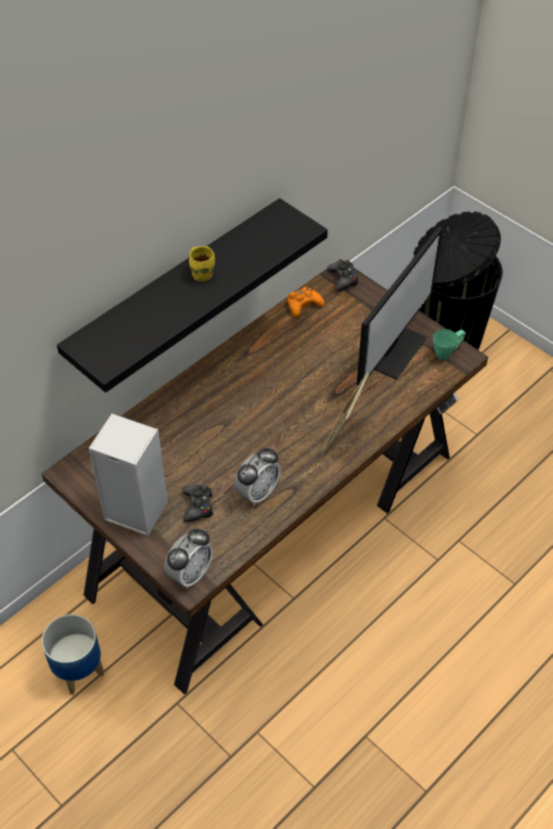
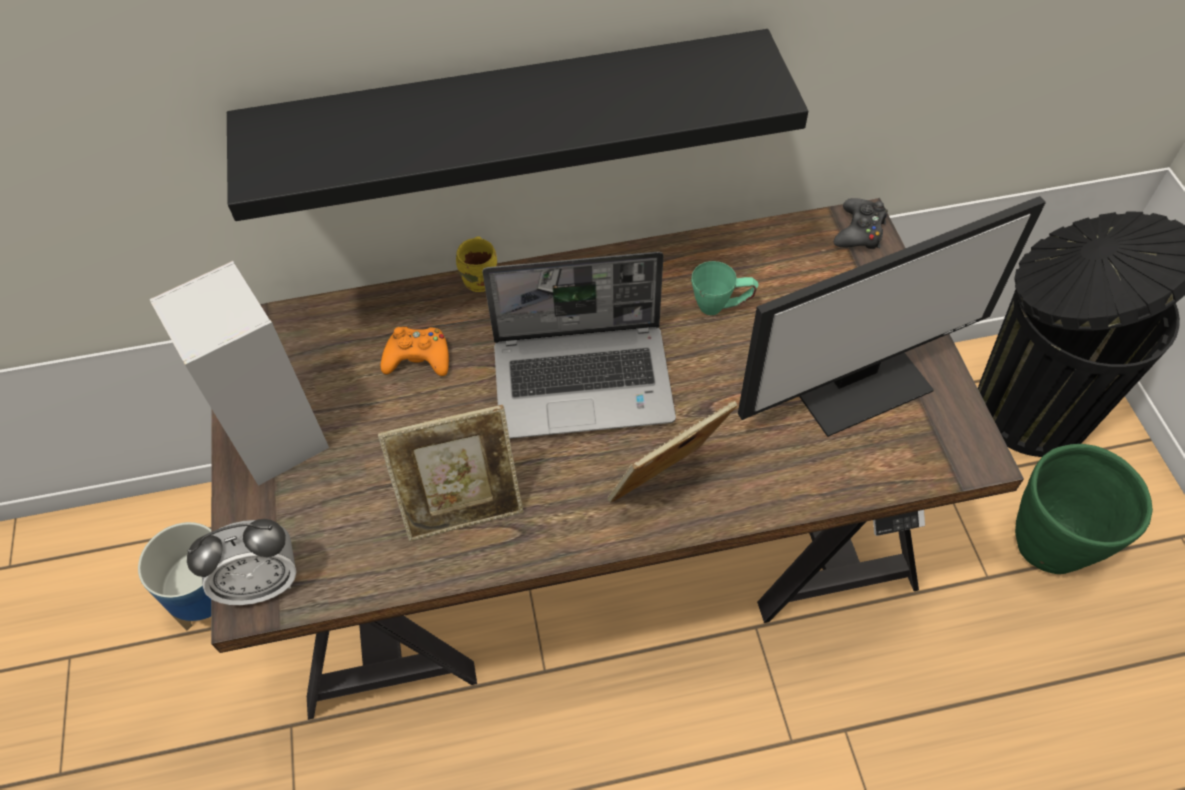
camera: 35 degrees right, 5 degrees up
black game controller [183,485,214,522] -> none
yellow mug [189,246,215,282] -> yellow mug moved to [456,237,497,292]
alarm clock [234,448,281,506] -> picture frame [378,405,524,541]
orange game controller [287,287,325,317] -> orange game controller moved to [381,327,449,376]
green mug [433,329,466,360] -> green mug moved to [691,261,758,315]
none -> laptop [482,252,676,439]
none -> green planter [1015,444,1153,574]

